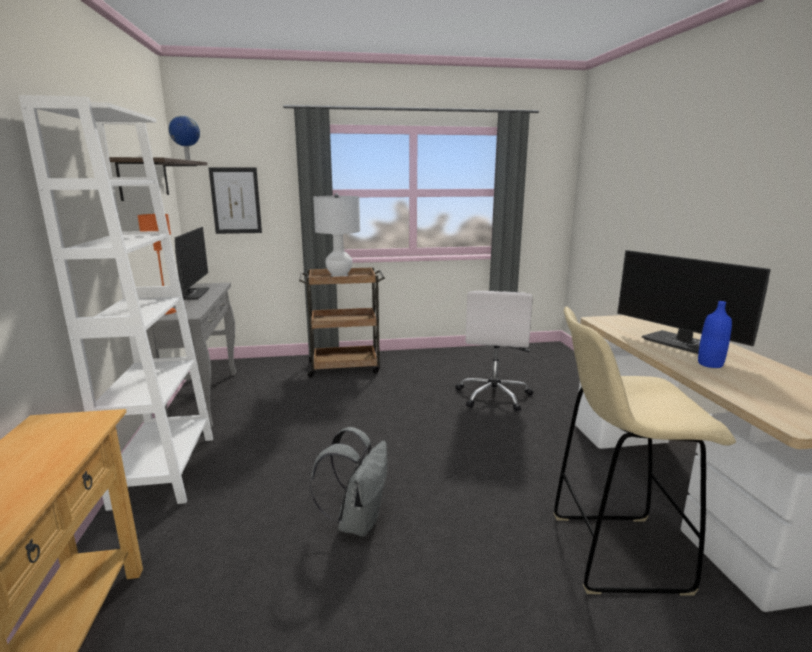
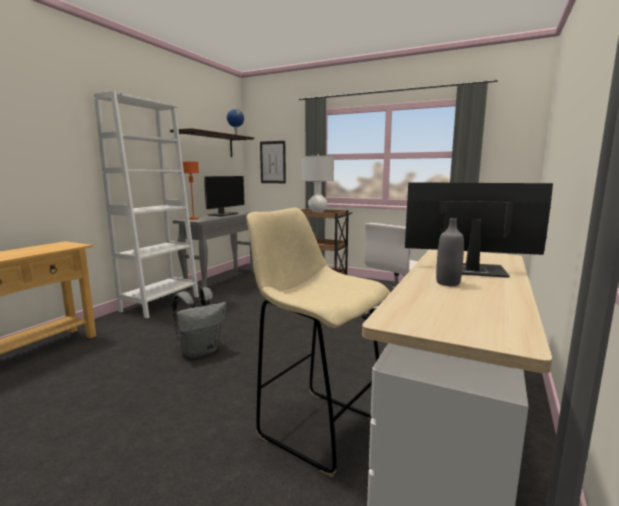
camera: 35 degrees right, 5 degrees down
monitor [617,250,771,354] -> monitor turned 105 degrees clockwise [405,182,553,278]
blue bottle [698,301,732,368] -> grey bottle [436,218,464,286]

